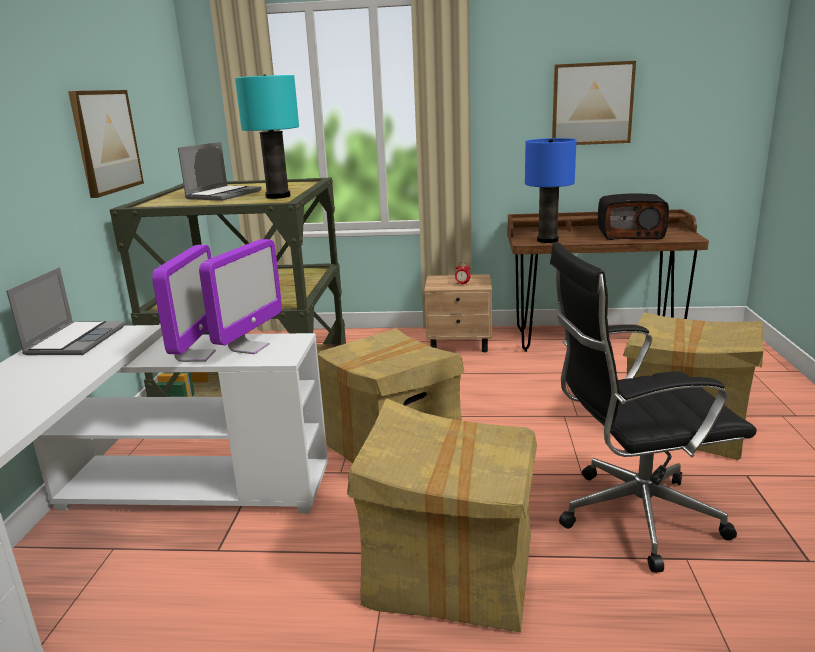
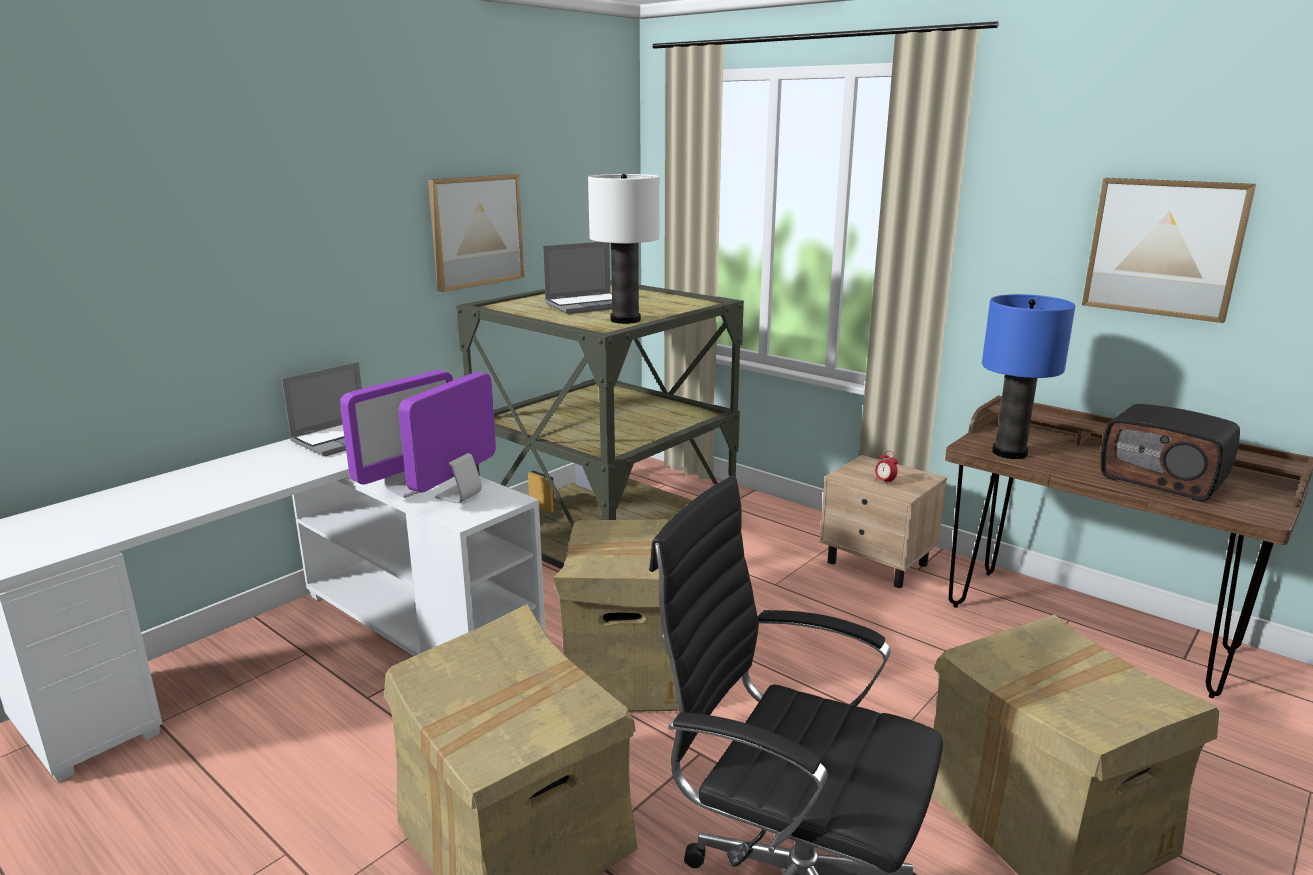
camera: 35 degrees right, 0 degrees up
monitor [199,239,282,354] -> monitor turned 150 degrees clockwise [399,372,496,503]
turquoise table lamp [235,74,299,199] -> white table lamp [588,174,660,324]

